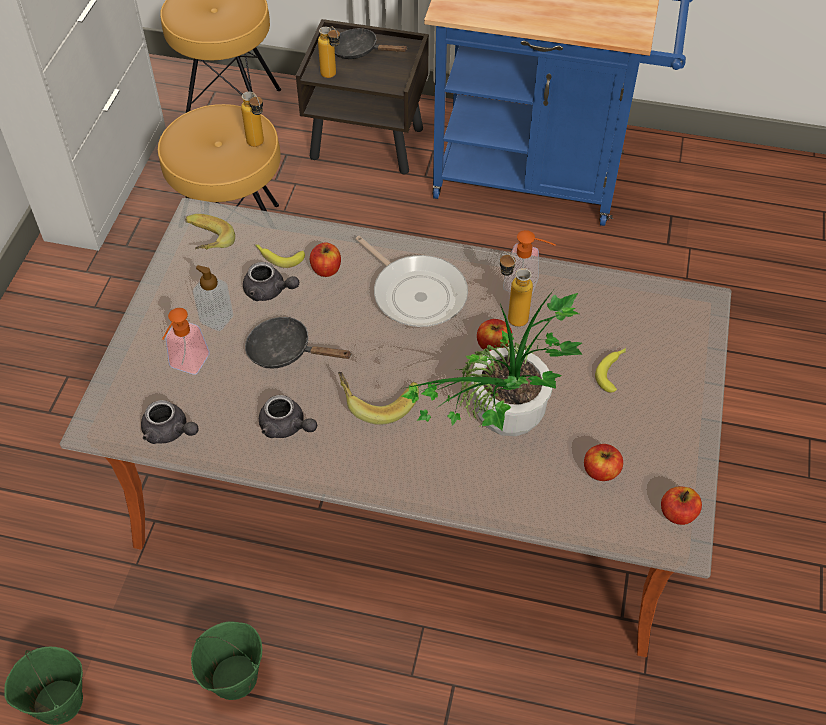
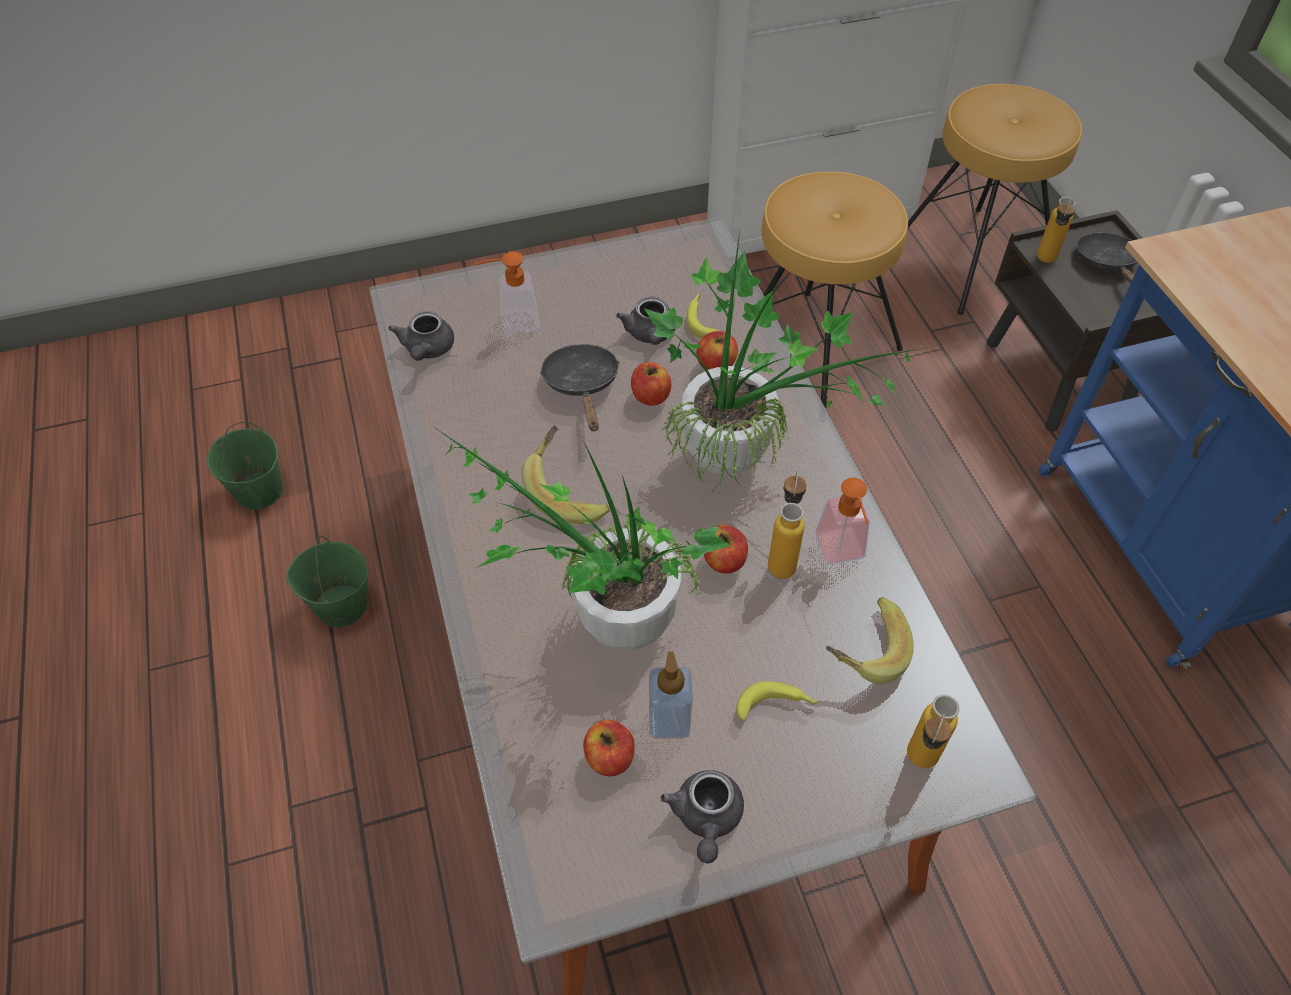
camera: 60 degrees right, 0 degrees up
banana [185,214,235,250] -> banana moved to [826,597,914,684]
soap dispenser [193,265,233,331] -> soap dispenser moved to [649,651,693,739]
bottle [241,91,264,147] -> bottle moved to [907,695,959,768]
grey teapot [259,395,317,438] -> grey teapot moved to [660,770,744,864]
frying pan [355,236,468,327] -> potted plant [644,232,925,493]
apple [661,487,702,525] -> apple moved to [631,362,671,406]

